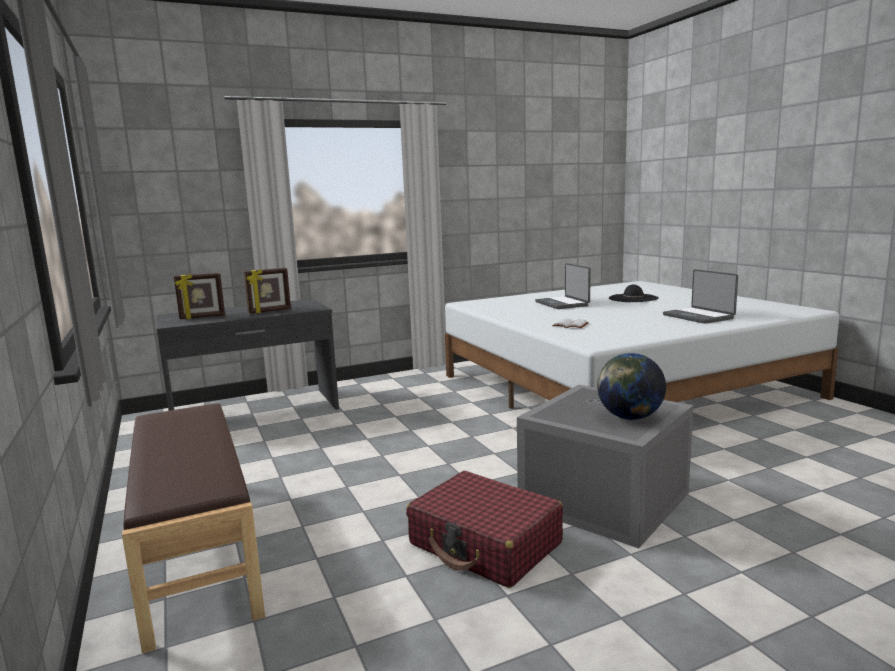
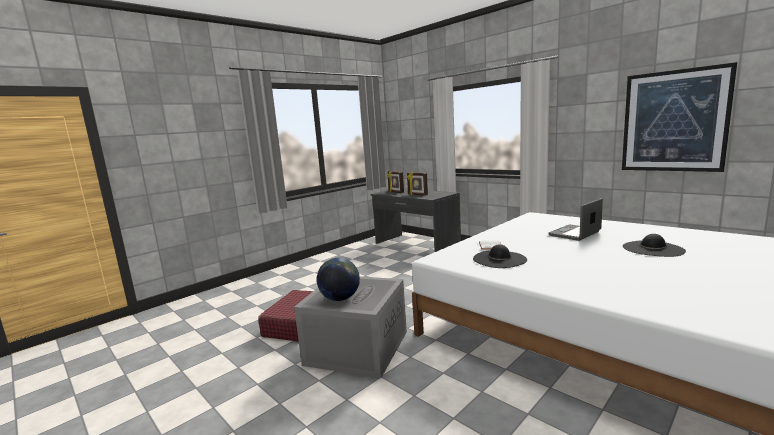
camera: 70 degrees right, 0 degrees up
brown bench [122,403,265,654] -> none
laptop [663,269,738,324] -> none
none -> black hat [473,244,527,268]
none -> picture [622,62,737,172]

